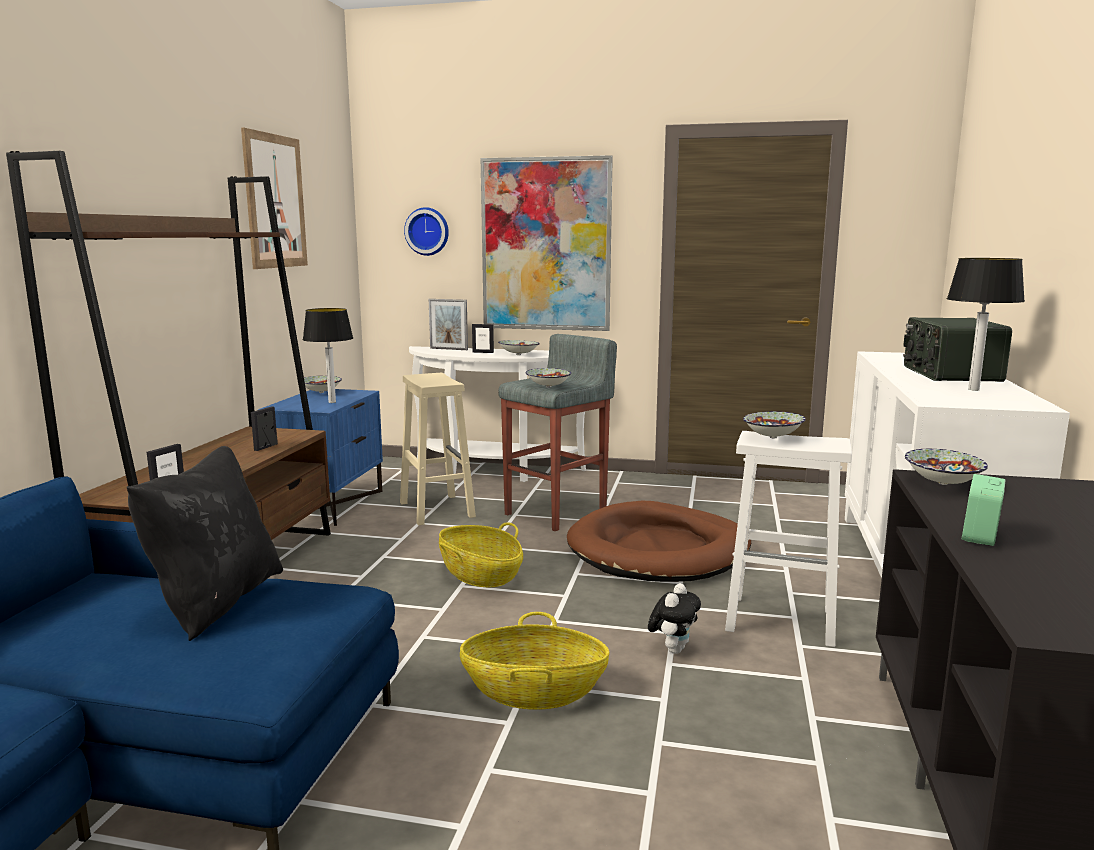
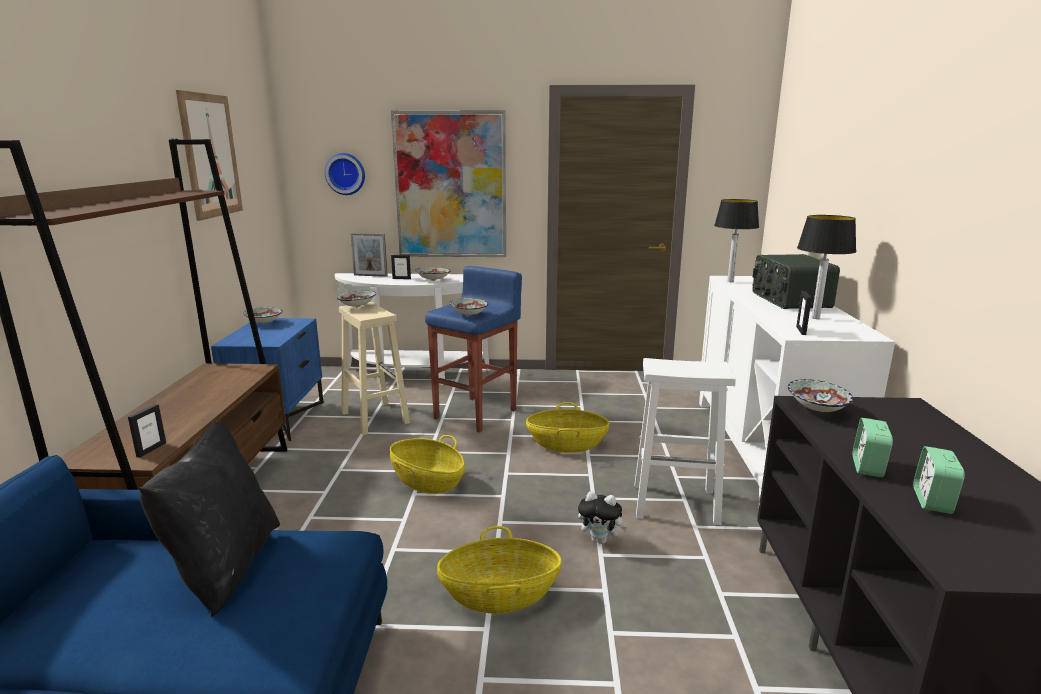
camera: 10 degrees left, 5 degrees up
picture frame [251,406,278,451] -> picture frame moved to [796,291,812,335]
table lamp [303,308,353,403] -> table lamp moved to [714,199,759,282]
grey stool [498,334,617,531] -> blue stool [425,266,522,433]
brown dog bed [567,501,751,582] -> basket [526,402,609,453]
plush toy [648,583,701,654] -> plush toy turned 90 degrees clockwise [578,491,628,544]
bowl [743,411,806,438] -> bowl moved to [337,291,376,307]
none -> alarm clock [914,446,965,514]

